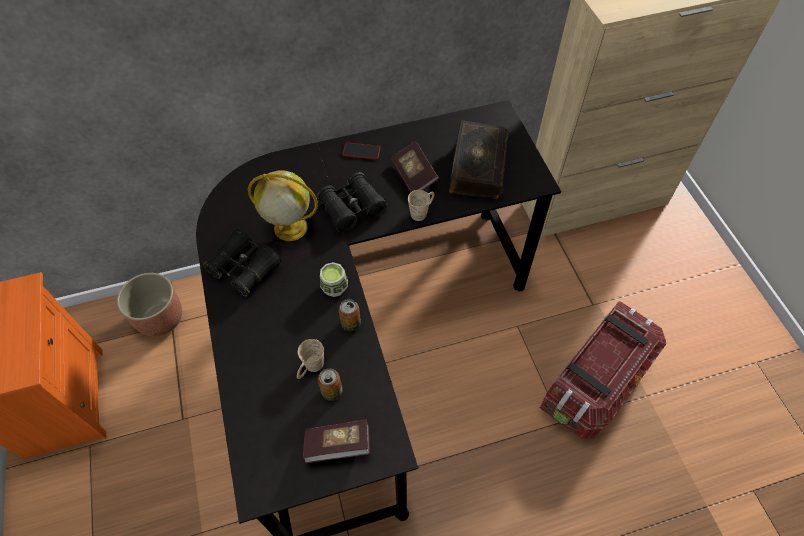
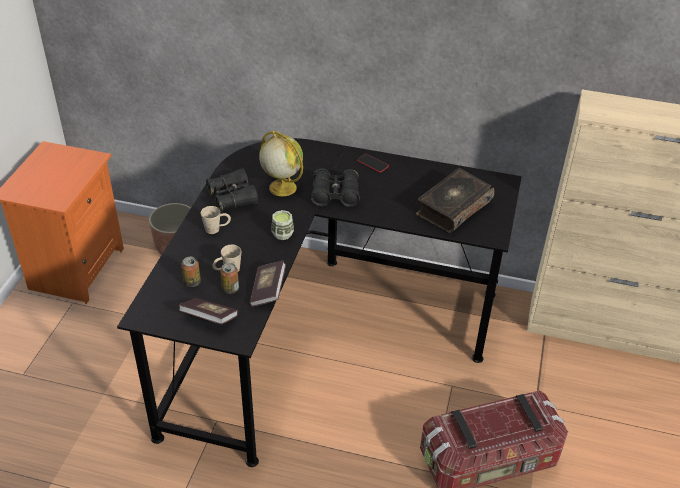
camera: 30 degrees right, 15 degrees down
can [338,299,361,331] -> can moved to [181,257,201,287]
book [391,141,439,193] -> book moved to [250,261,286,306]
beige mug [408,190,434,221] -> beige mug moved to [201,206,231,234]

